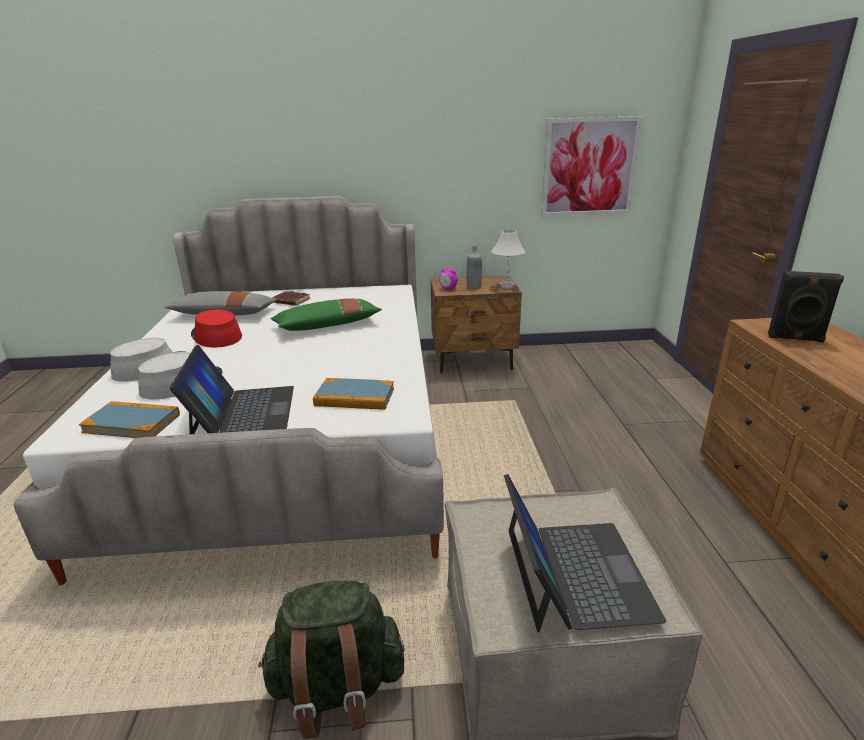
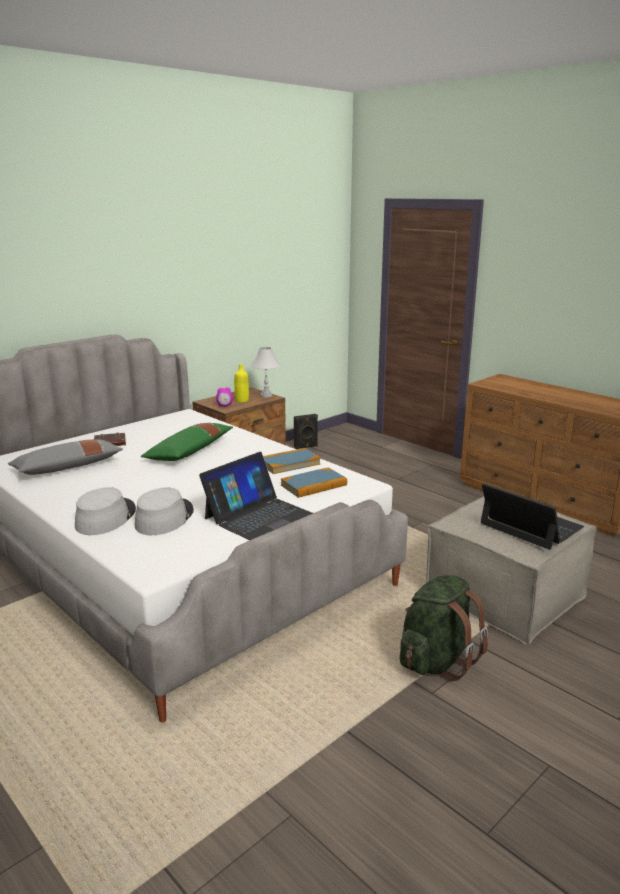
camera: 40 degrees left, 5 degrees down
book [79,401,180,438] -> book moved to [263,448,321,474]
laptop [170,345,294,434] -> laptop turned 90 degrees clockwise [199,452,313,540]
red hat [191,309,242,347] -> none
grey bottle [467,245,482,289] -> yellow bottle [234,364,249,403]
picture [541,116,642,217] -> none
black speaker [768,271,844,342] -> black speaker moved to [294,414,318,449]

